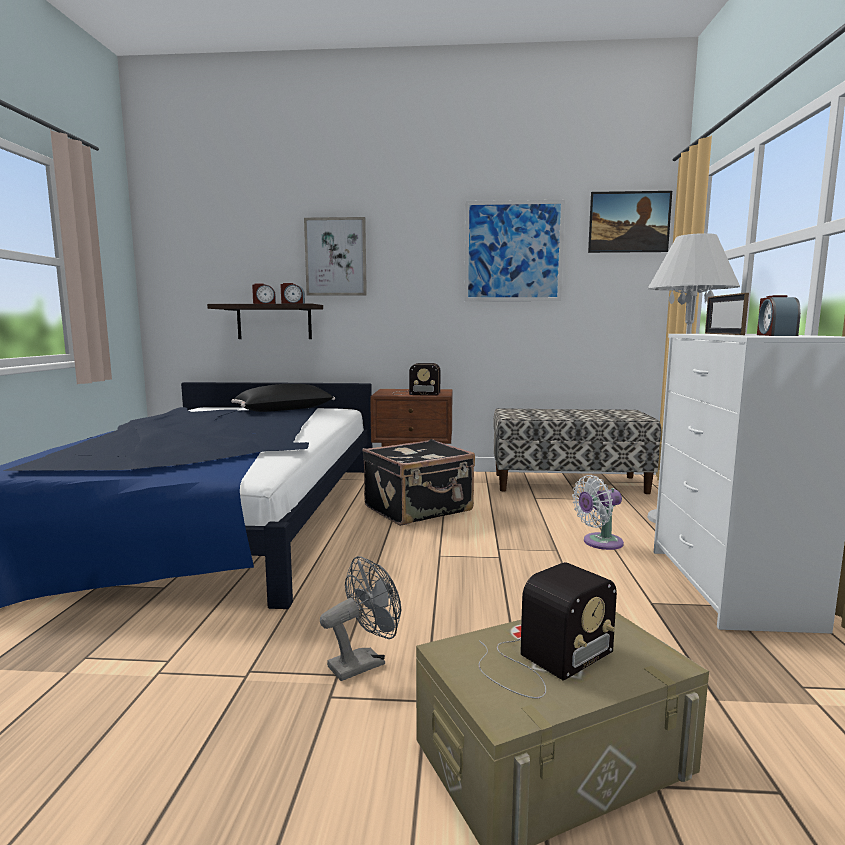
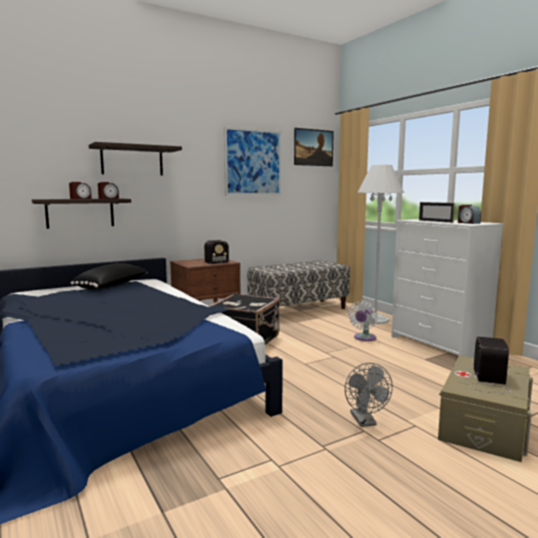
camera: 35 degrees left, 0 degrees up
picture [304,217,367,296] -> shelf [89,142,182,175]
grey fan [320,556,401,681] -> grey fan turned 150 degrees clockwise [345,363,393,427]

